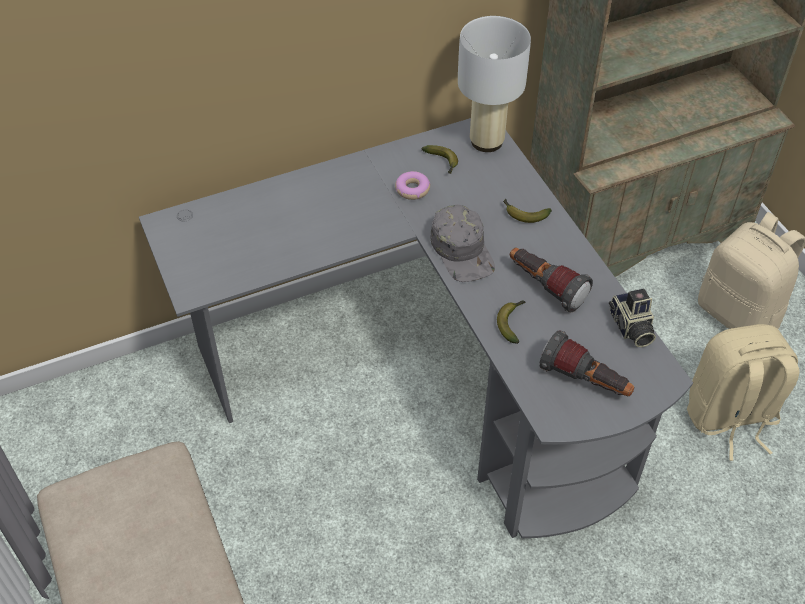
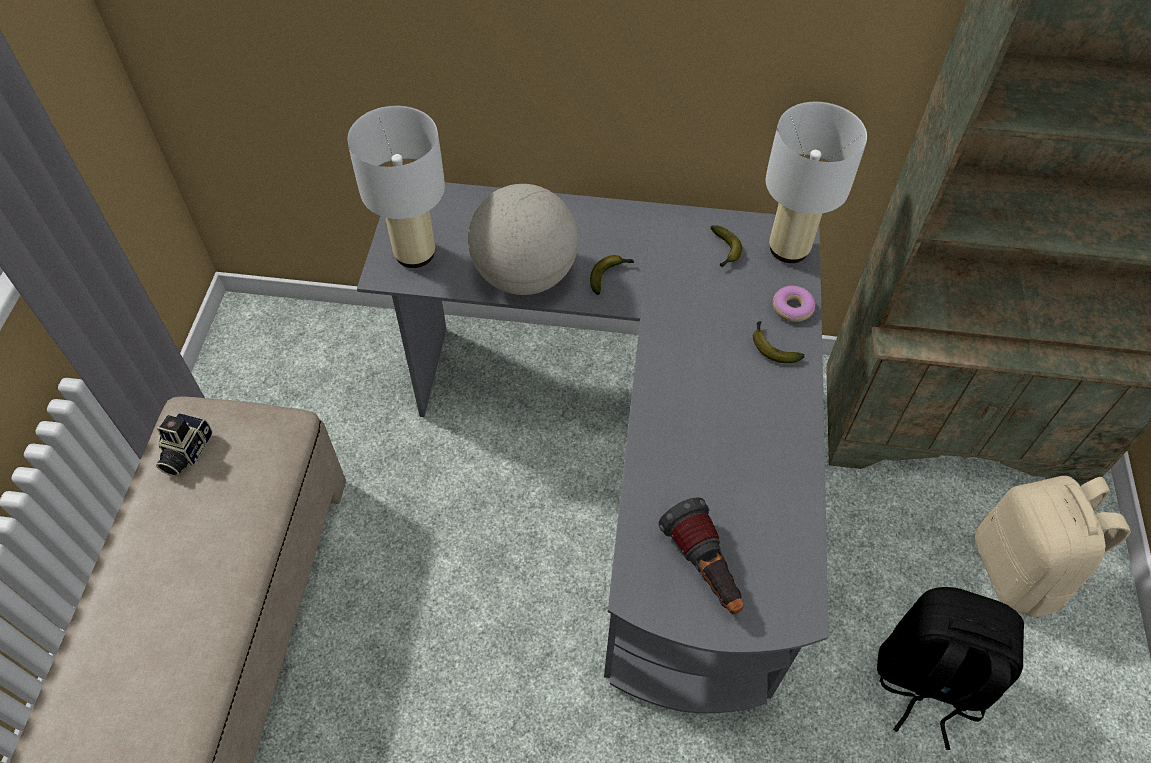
camera: 30 degrees right, 5 degrees up
donut [395,171,430,200] -> donut moved to [772,286,815,322]
grey cap [430,205,495,282] -> none
banana [497,300,525,344] -> banana moved to [590,255,634,295]
flashlight [510,248,593,312] -> none
camera [609,289,656,347] -> camera moved to [156,413,212,477]
beige backpack [687,324,800,461] -> black backpack [877,587,1024,750]
none -> white table lamp [347,106,445,268]
none -> globe [468,184,578,295]

